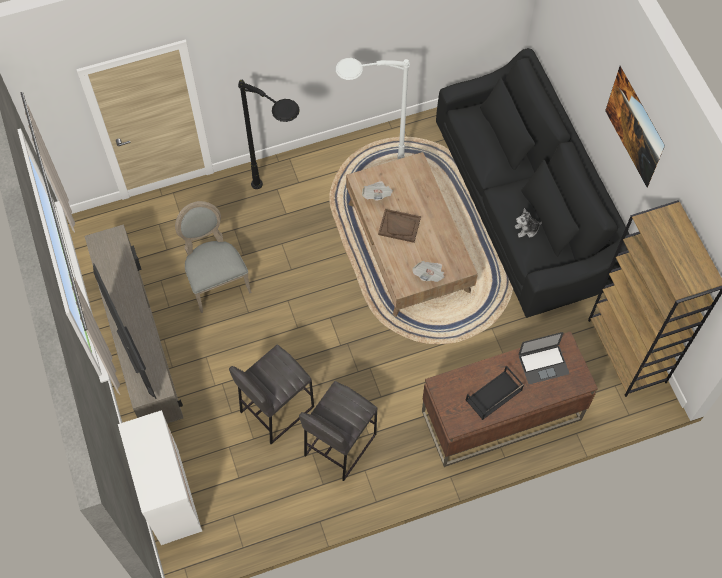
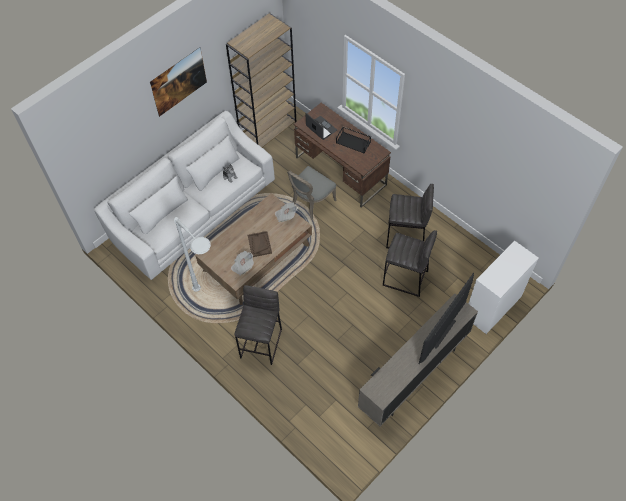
camera: 115 degrees left, 5 degrees down
grey chair [175,201,252,313] -> grey chair moved to [287,166,336,220]
black floor lamp [238,80,300,189] -> grey stool [235,285,282,365]
black sofa [436,48,629,318] -> white sofa [94,111,275,280]

